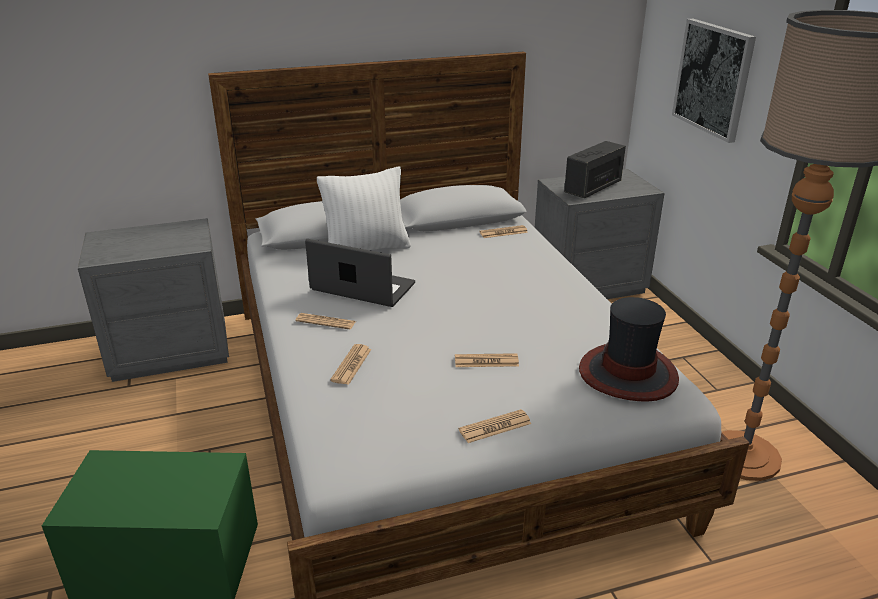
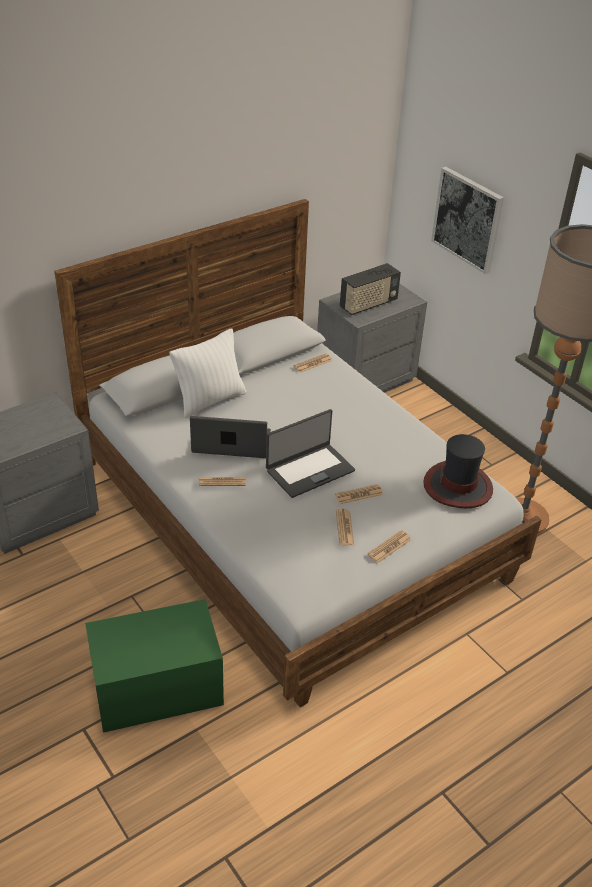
camera: 20 degrees left, 10 degrees up
newspaper [330,344,371,385] -> newspaper moved to [336,509,354,546]
radio [564,141,626,198] -> radio turned 150 degrees counterclockwise [340,263,401,315]
none -> laptop [266,409,355,498]

